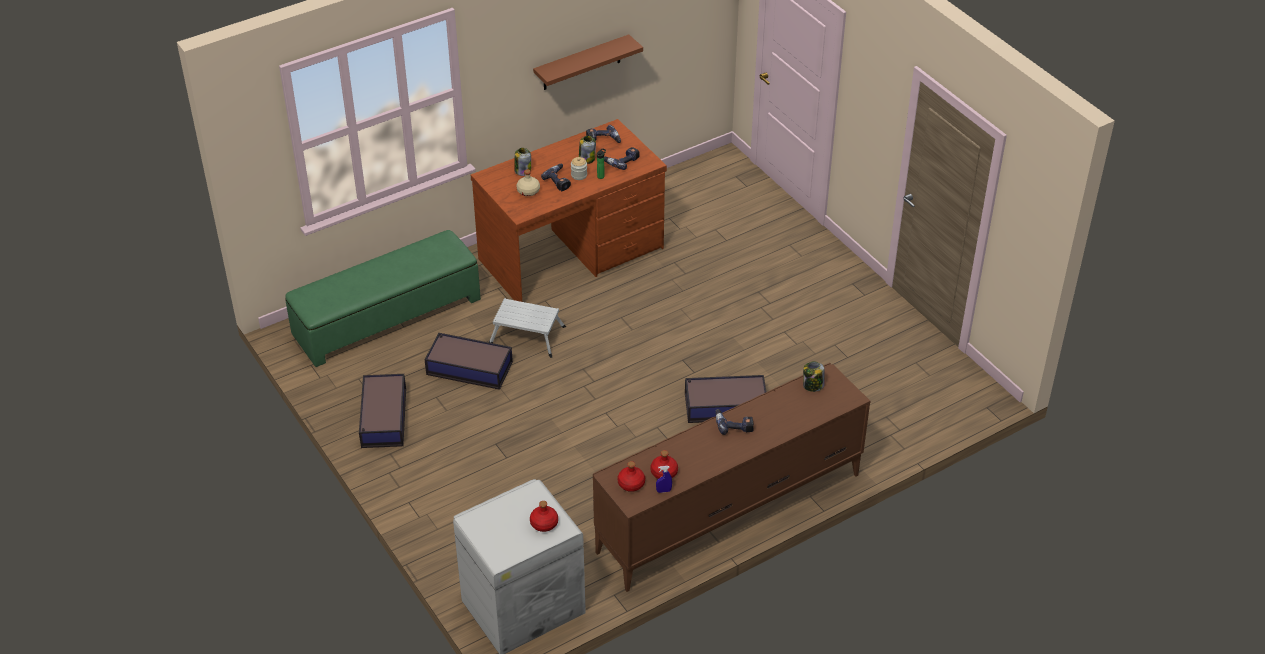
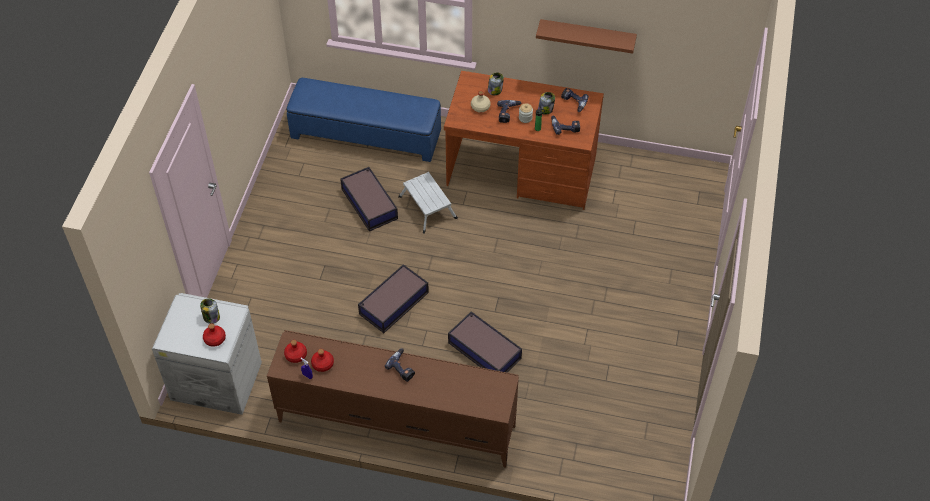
camera: 45 degrees right, 10 degrees up
green bench [285,230,481,367] -> blue bench [286,78,441,162]
storage box [359,374,406,448] -> storage box moved to [358,264,429,333]
jar [803,361,825,392] -> jar moved to [200,299,220,324]

